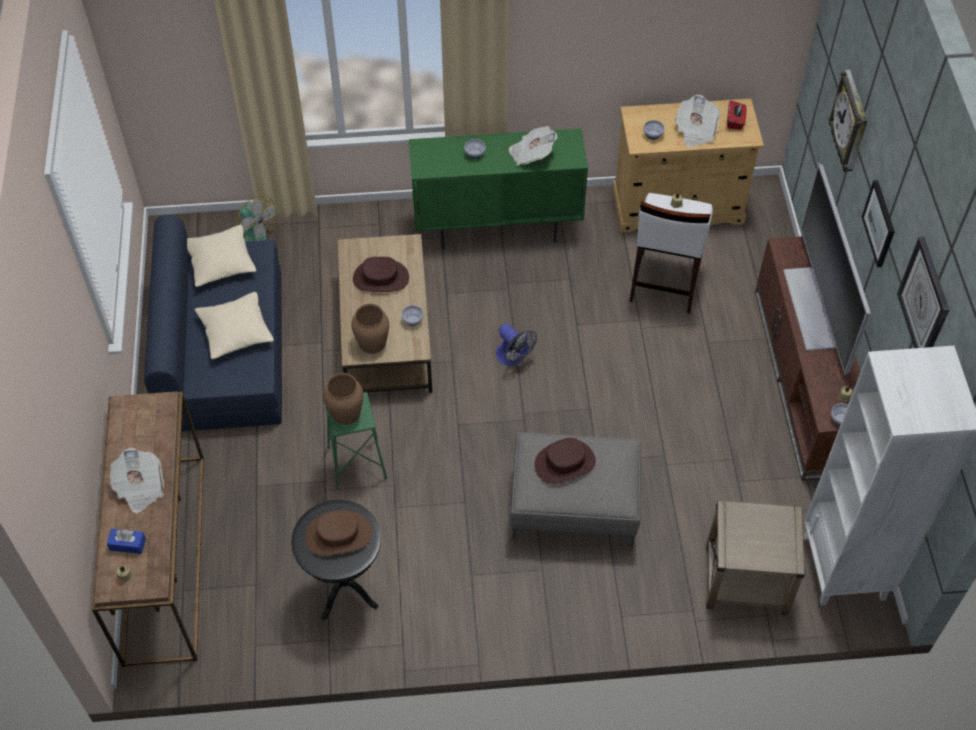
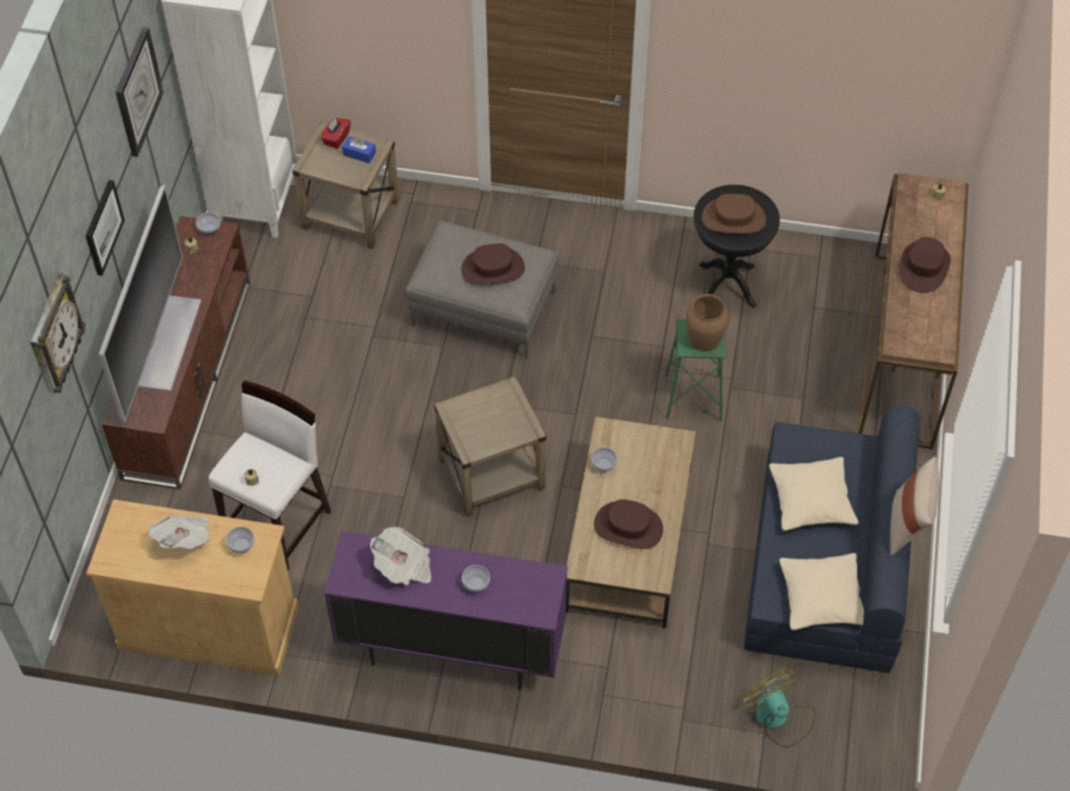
camera: 165 degrees left, 0 degrees up
blue tissue box [107,529,146,554] -> blue tissue box moved to [342,136,376,163]
newspaper [110,447,164,513] -> brown hat [899,237,951,293]
brown vase [351,304,389,354] -> none
green cabinet [409,128,588,250] -> purple cabinet [324,531,568,690]
fan [496,324,537,366] -> beige side table [434,376,546,517]
red tissue box [727,100,746,130] -> red tissue box moved to [320,118,351,149]
none -> beige pillow [890,457,939,556]

